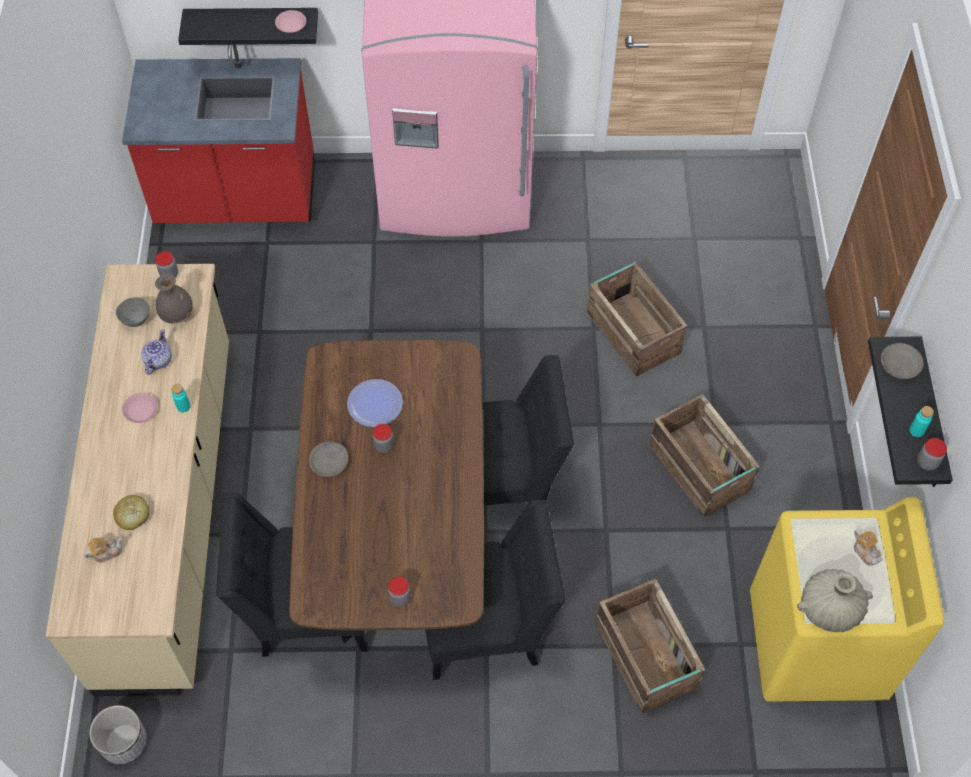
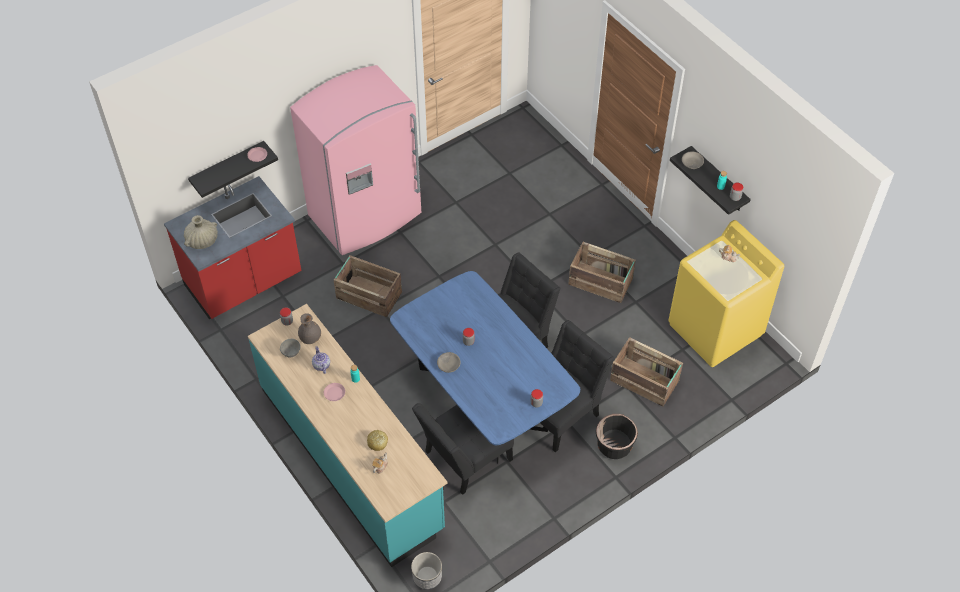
camera: 35 degrees left, 5 degrees down
beige counter [46,264,229,696] -> turquoise counter [248,304,447,567]
brown dining table [289,340,484,643] -> blue dining table [390,271,580,464]
plate [347,379,403,427] -> none
crate [587,262,688,377] -> crate moved to [334,255,402,317]
beige vase [797,569,873,632] -> beige vase moved to [184,215,218,249]
none -> black planter [596,414,638,459]

